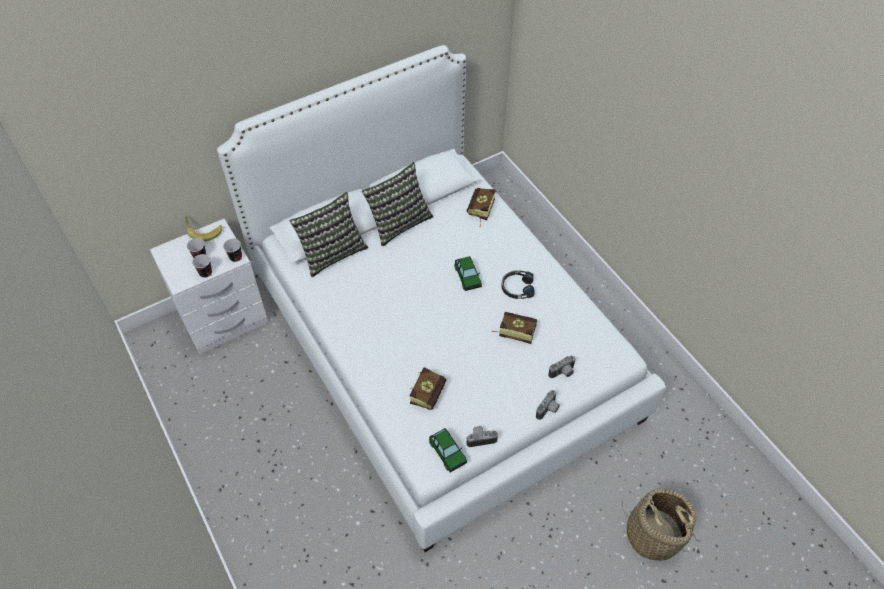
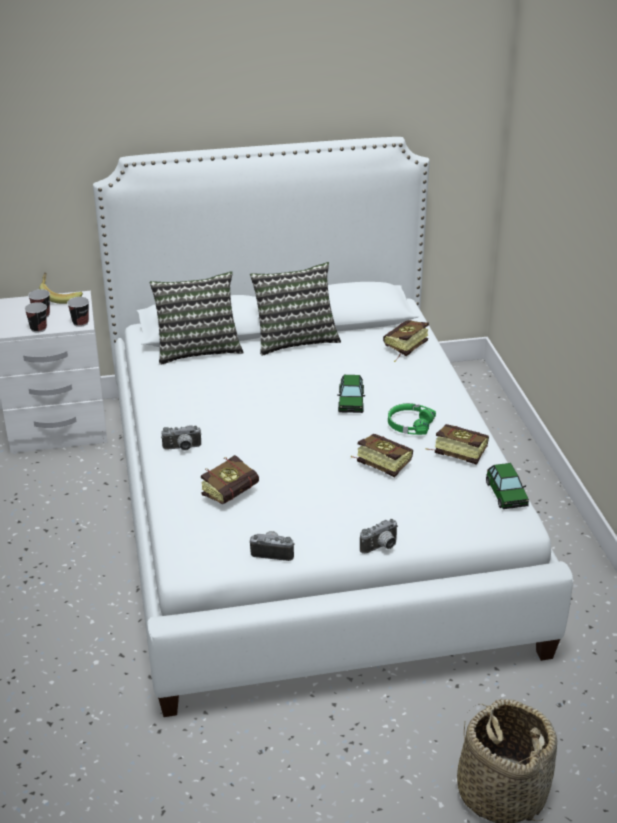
camera: 20 degrees right, 20 degrees down
toy car [429,428,467,472] -> toy car moved to [486,463,529,509]
black headphones [501,271,535,299] -> green headphones [388,403,436,435]
camera [548,356,576,378] -> camera moved to [161,425,201,451]
none -> book [425,424,489,465]

